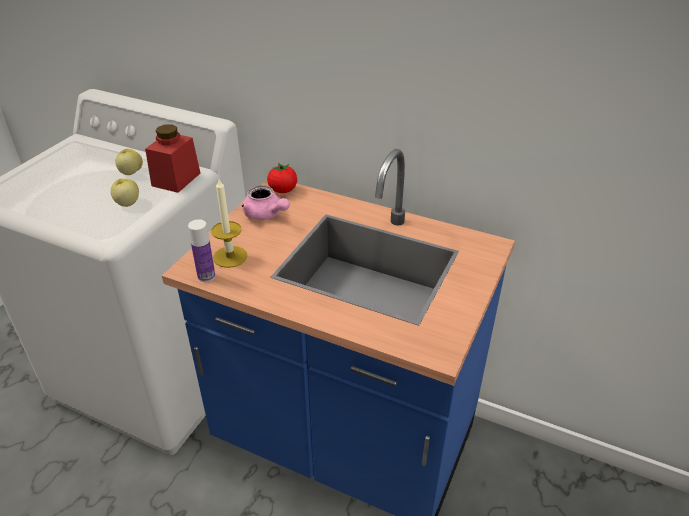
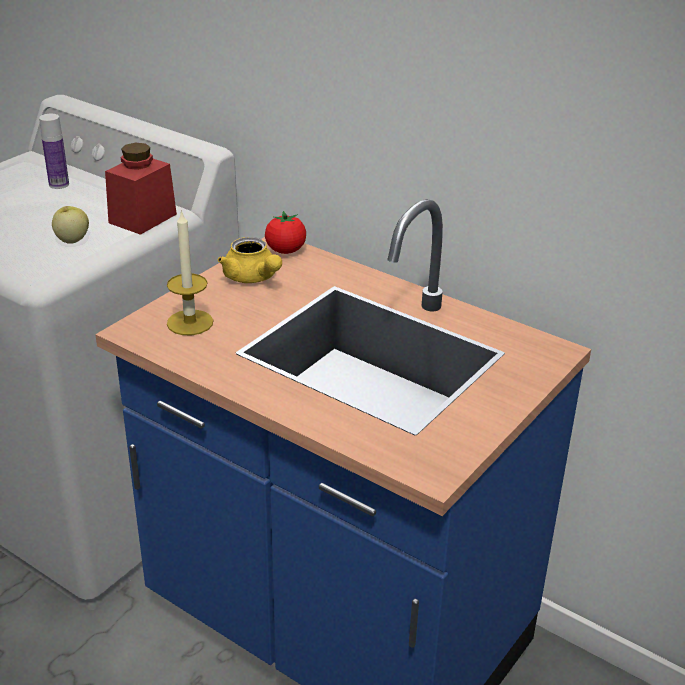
camera: 10 degrees right, 5 degrees down
apple [116,149,143,175] -> none
bottle [188,219,216,282] -> bottle moved to [39,114,69,189]
pink teapot [241,185,290,220] -> yellow teapot [218,237,282,283]

